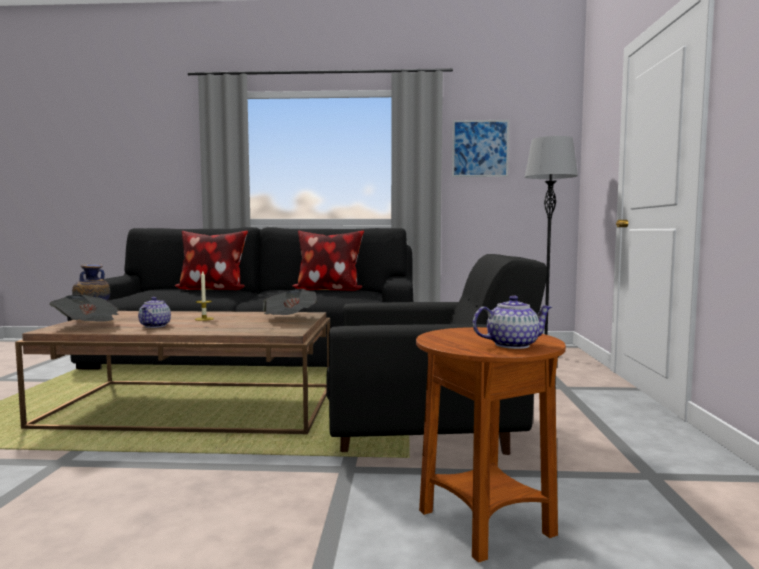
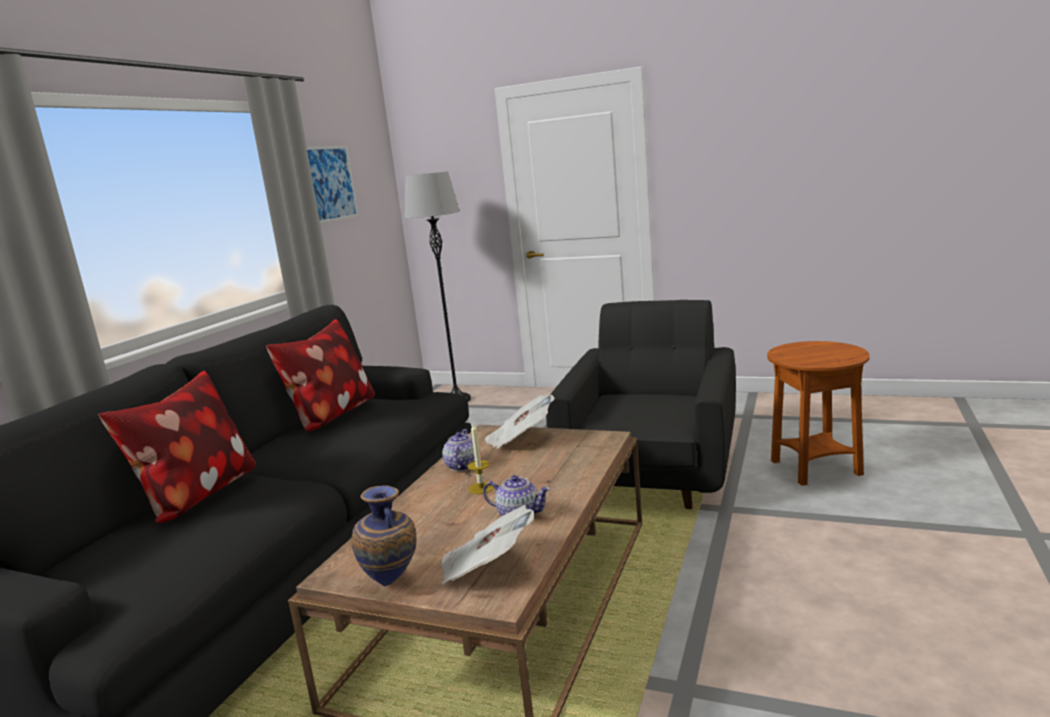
camera: 70 degrees left, 10 degrees up
teapot [473,295,552,349] -> teapot moved to [442,429,480,471]

